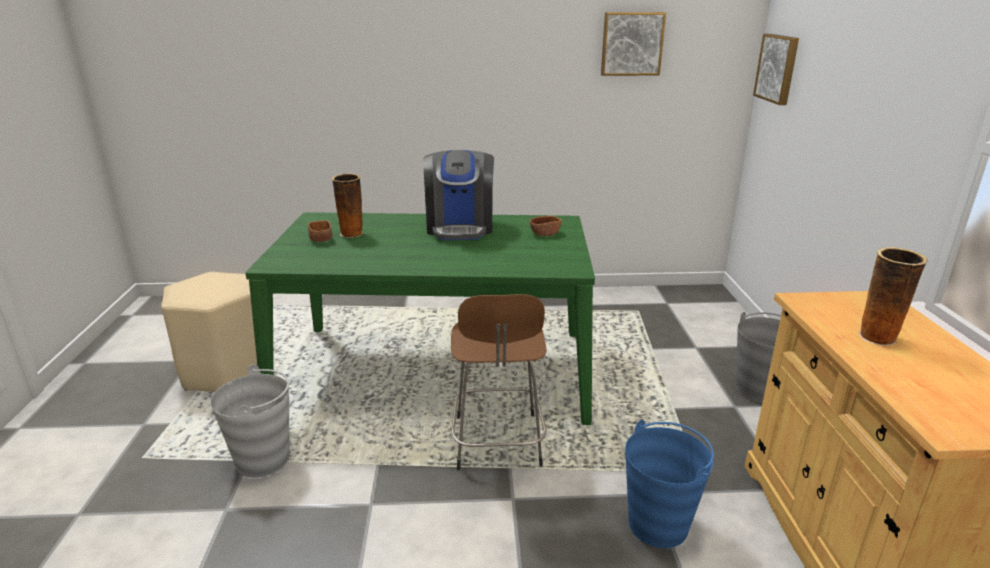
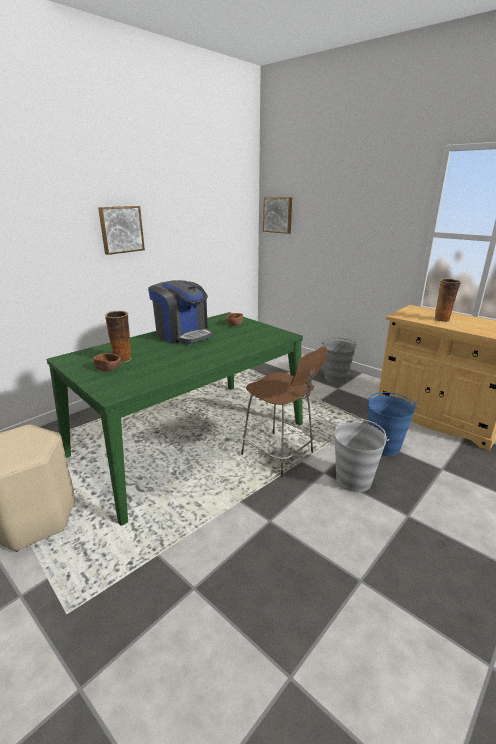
camera: 45 degrees left, 0 degrees up
grey bucket [210,365,289,478] -> grey bucket moved to [334,419,389,492]
picture [601,12,666,76] -> picture moved to [98,206,145,255]

